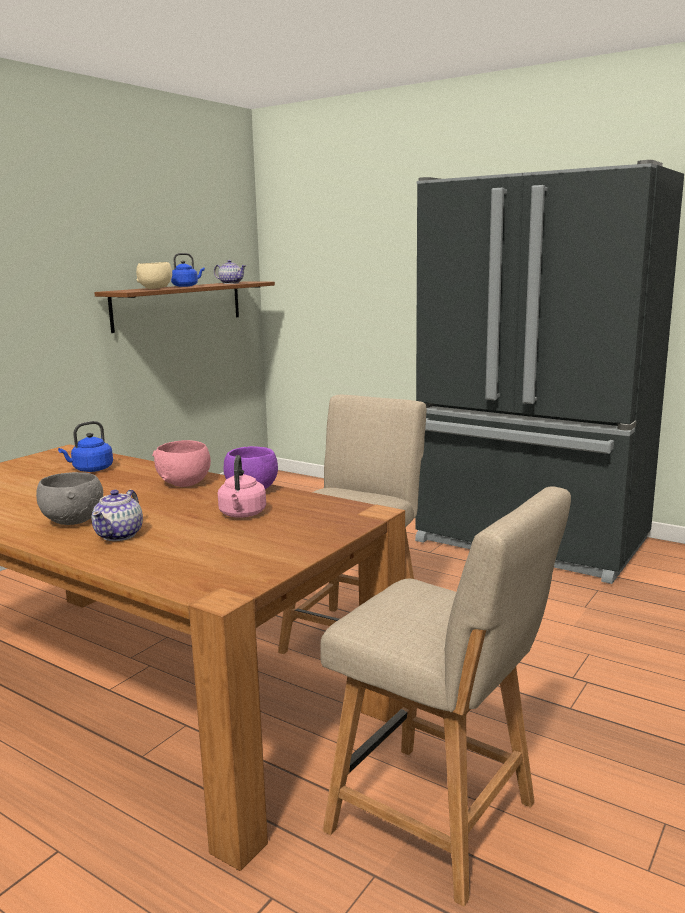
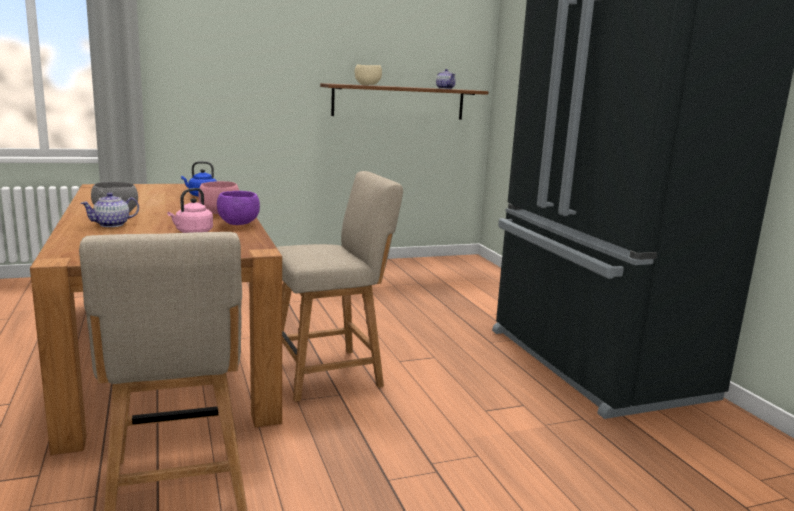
camera: 35 degrees right, 0 degrees up
blue kettle [171,253,205,287] -> none

